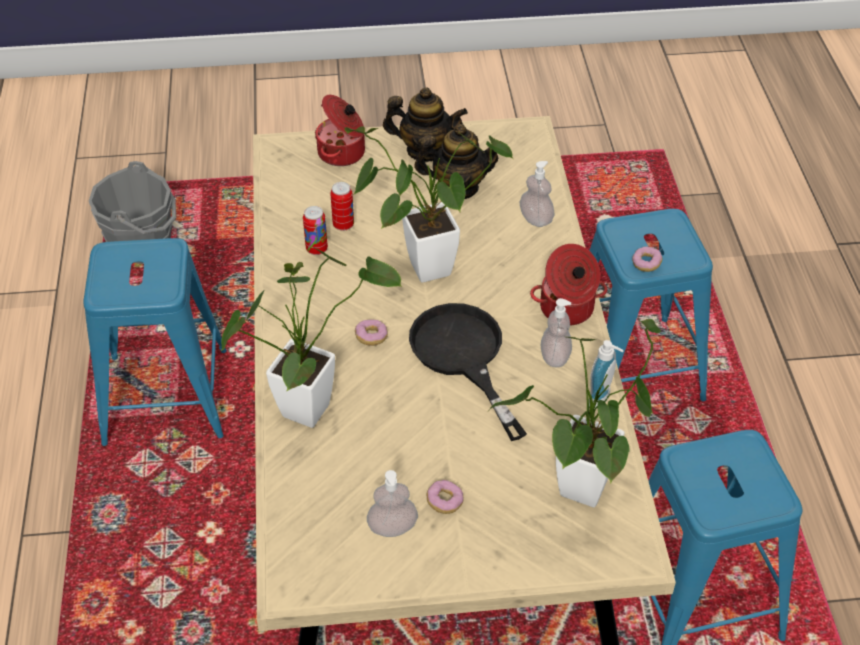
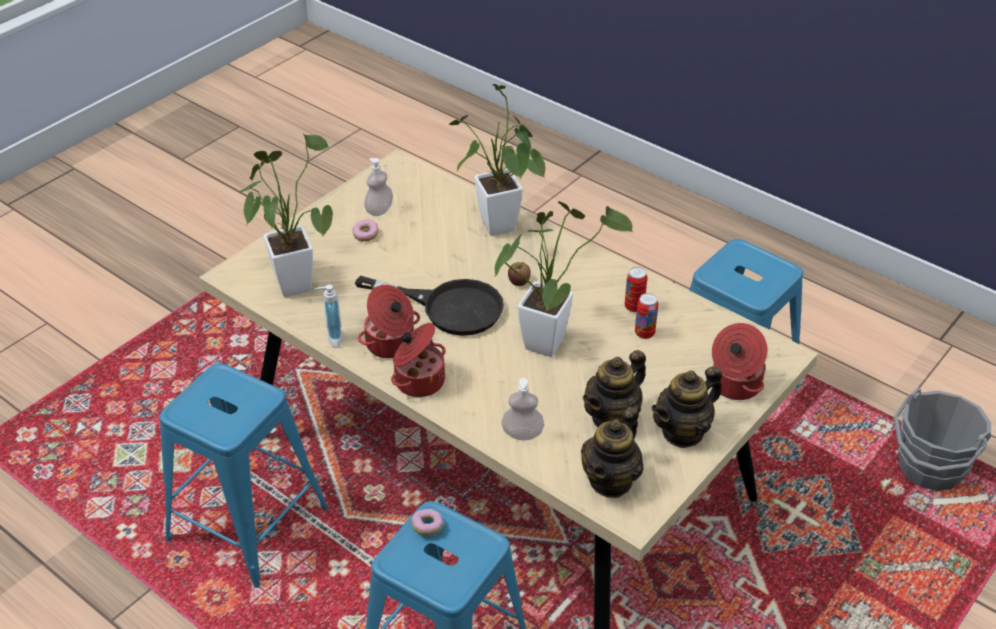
camera: 135 degrees right, 5 degrees down
donut [355,320,388,346] -> apple [508,262,531,286]
soap dispenser [540,298,572,367] -> cooking pot [358,285,420,358]
none -> teapot [581,407,644,498]

